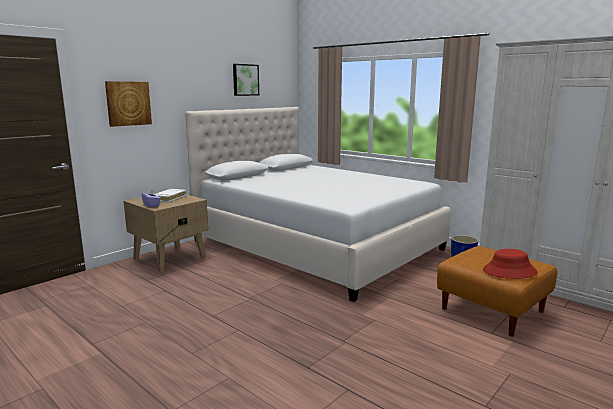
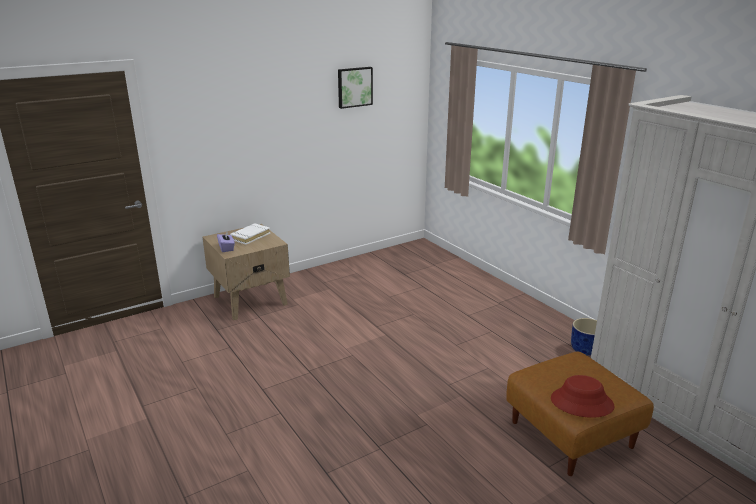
camera: 15 degrees right, 10 degrees up
picture [105,81,152,127] -> none
white bed [185,107,451,302] -> none

